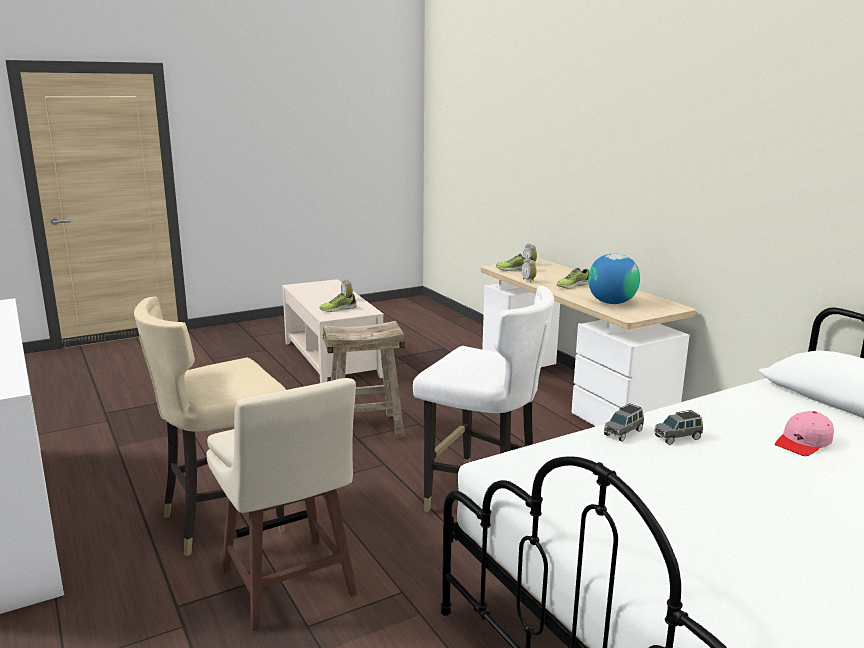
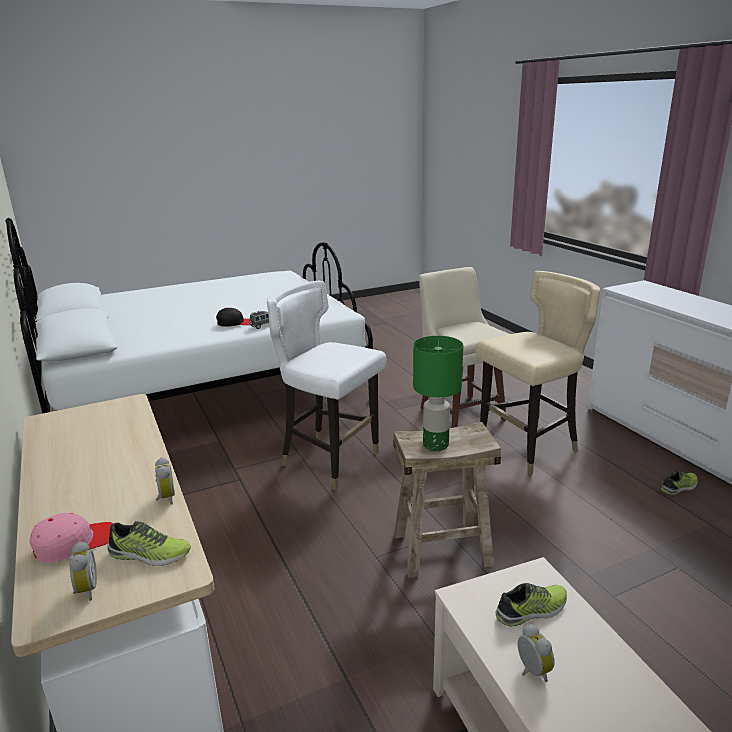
camera: 175 degrees left, 5 degrees up
shoe [557,268,589,289] -> shoe moved to [661,470,698,495]
globe [588,253,640,304] -> none
grey toy car [654,410,703,445] -> black cap [216,308,251,327]
pink cap [775,411,834,456] -> pink cap moved to [29,513,113,562]
none -> green table lamp [413,336,463,451]

